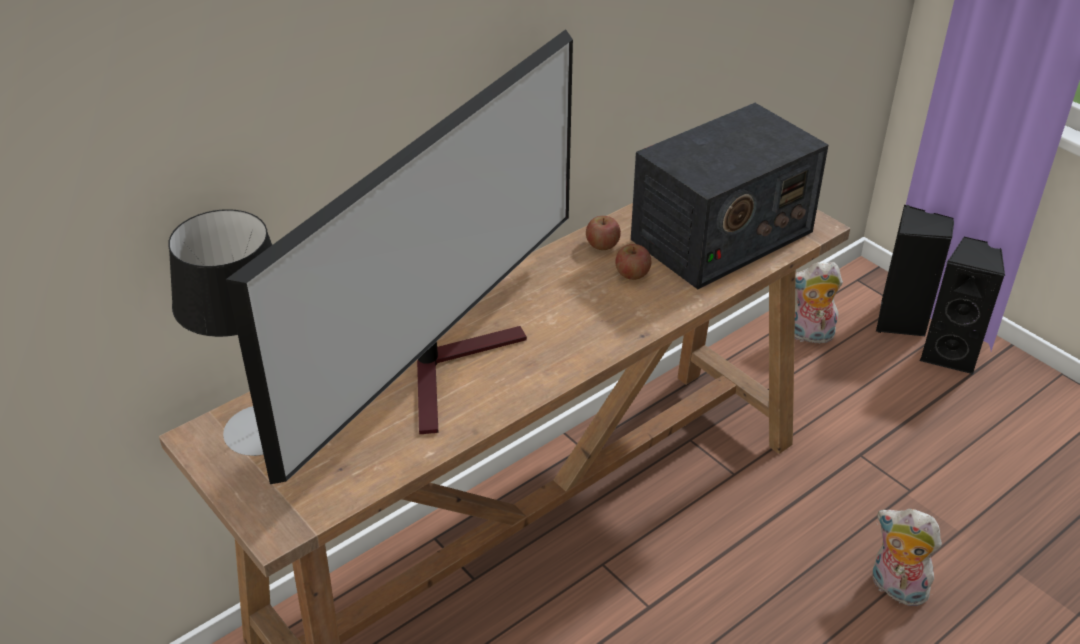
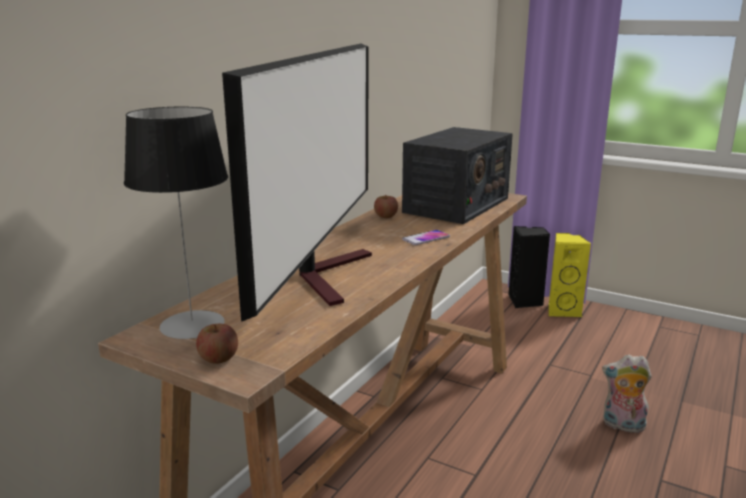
camera: 20 degrees left, 20 degrees down
apple [615,244,651,280] -> apple moved to [196,324,238,364]
plush toy [795,262,843,344] -> none
black speaker [919,236,1005,374] -> yellow speaker [549,233,591,317]
none -> phone [402,230,450,245]

